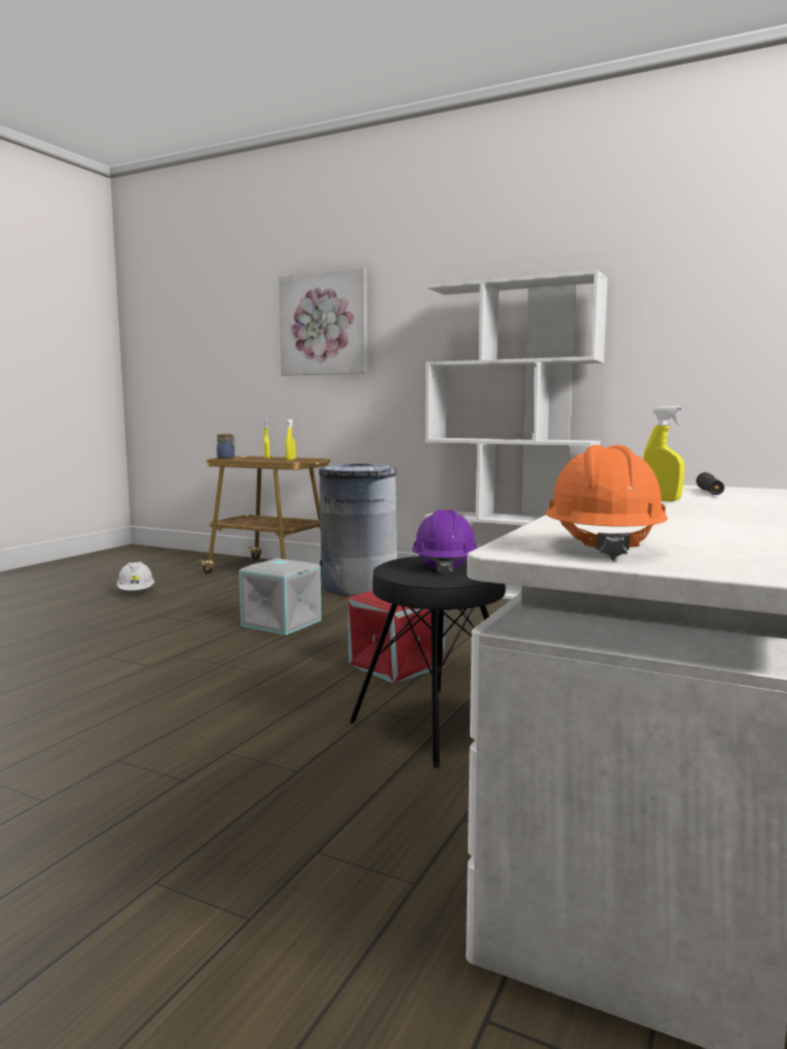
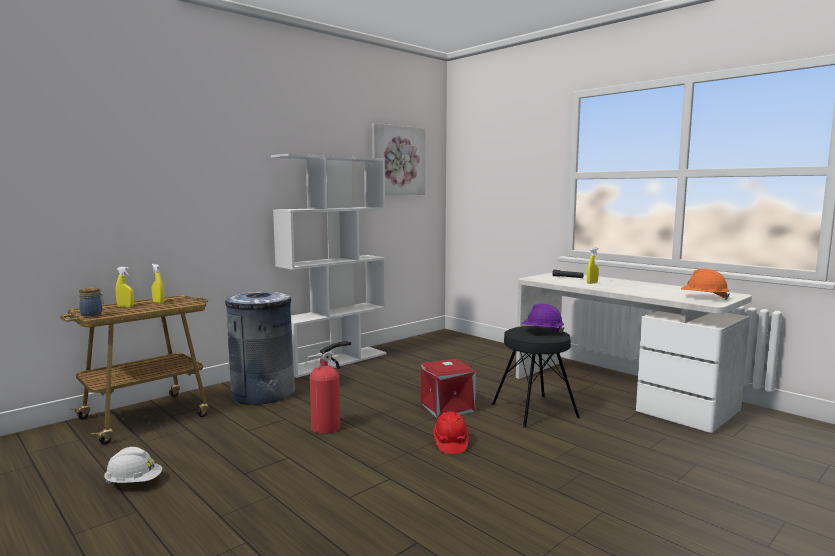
camera: 70 degrees left, 0 degrees up
grey storage box [239,558,321,635] -> fire extinguisher [307,340,351,434]
picture [279,267,367,376] -> picture moved to [372,123,425,195]
none -> red hard hat [433,411,469,454]

